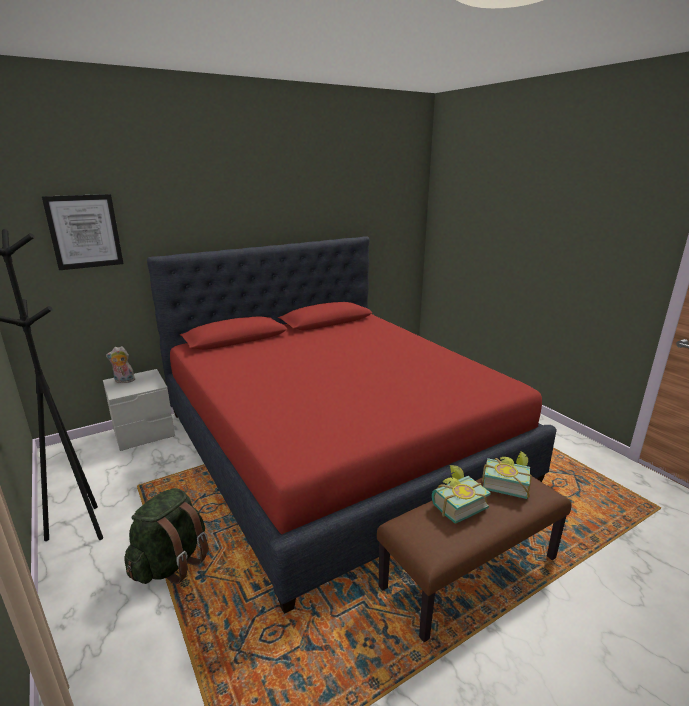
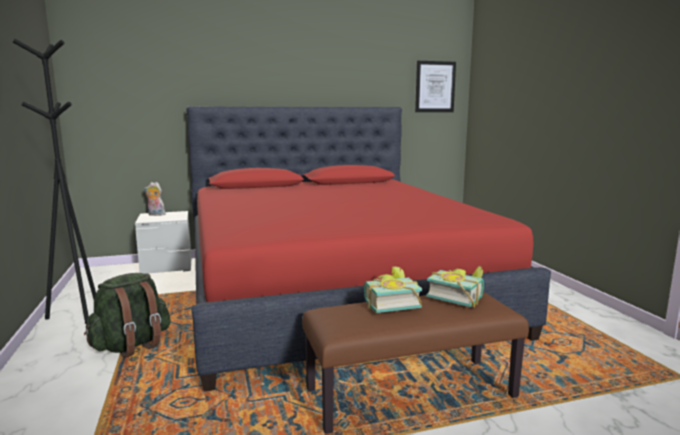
camera: 15 degrees right, 10 degrees down
picture [42,194,124,270] -> picture moved to [415,61,456,112]

